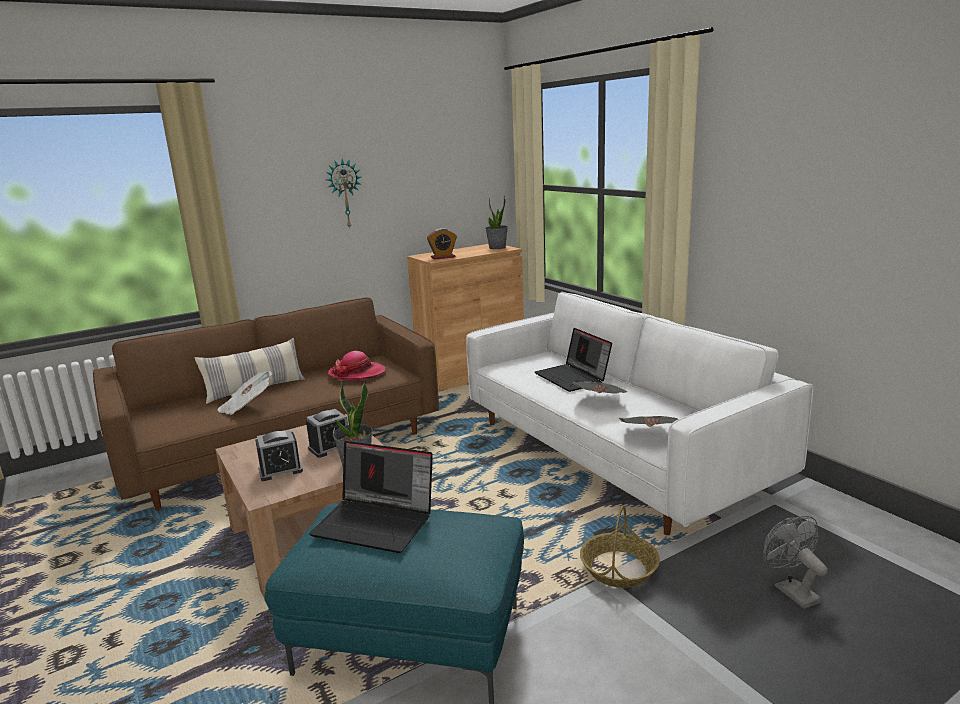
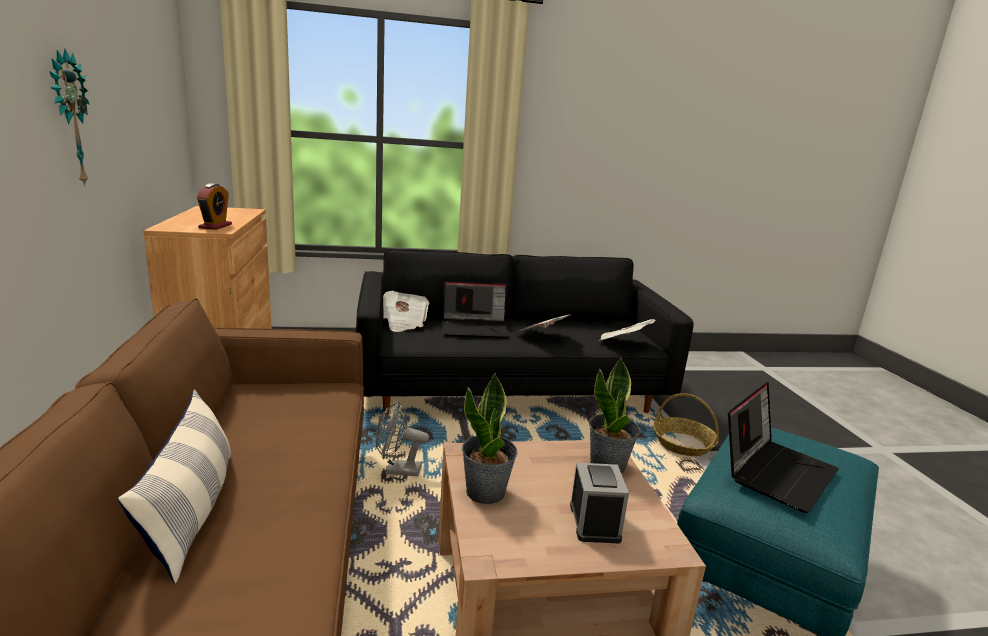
camera: 70 degrees left, 0 degrees up
newspaper [217,371,272,415] -> newspaper moved to [383,290,429,332]
alarm clock [306,409,348,458] -> none
hat [328,351,386,381] -> none
white sofa [466,292,814,535] -> black sofa [356,249,694,415]
potted plant [485,196,508,249] -> potted plant moved to [462,373,517,504]
grey fan [764,516,828,609] -> grey fan moved to [375,402,429,476]

